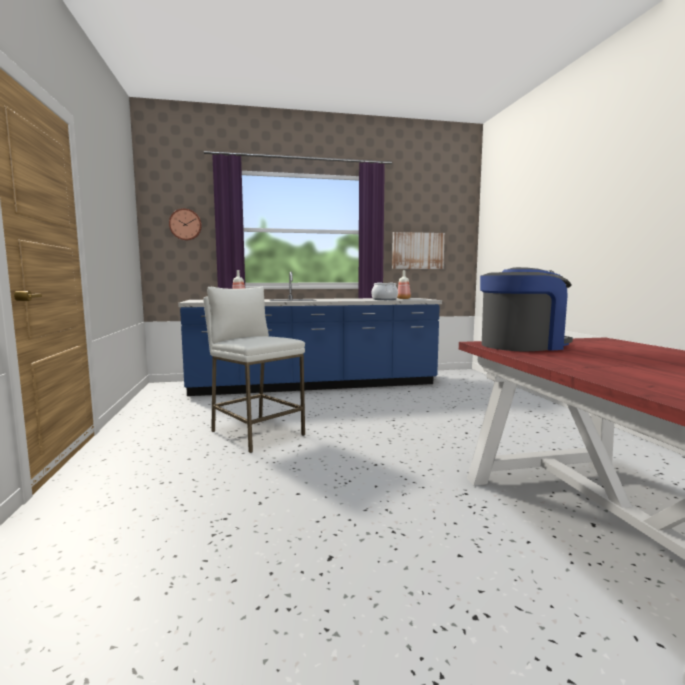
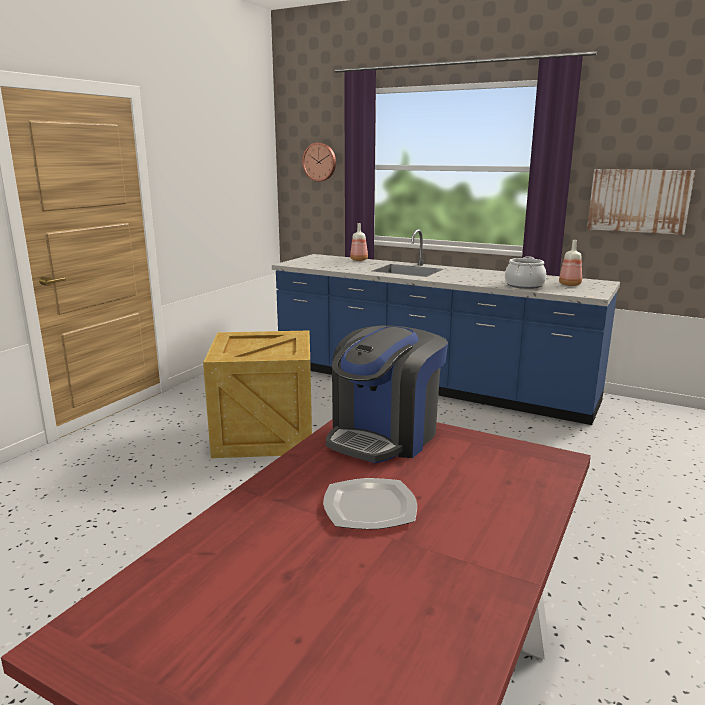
camera: 40 degrees right, 10 degrees up
white stool [203,287,305,453] -> crate [203,331,312,458]
coffee machine [480,267,573,351] -> coffee machine turned 105 degrees clockwise [326,326,448,463]
none -> plate [323,478,417,529]

